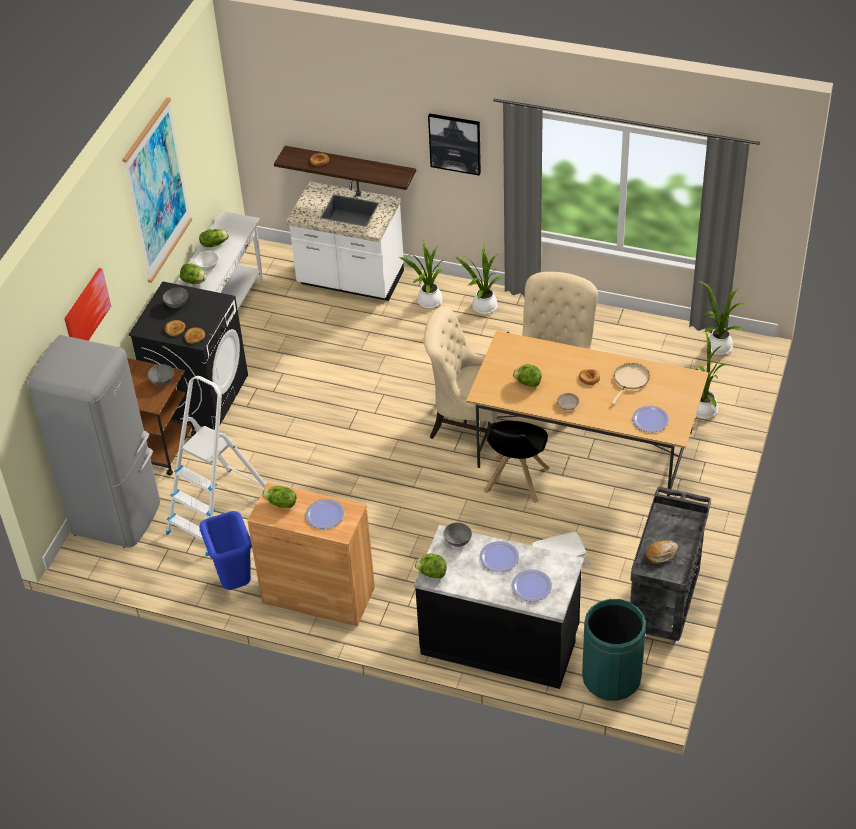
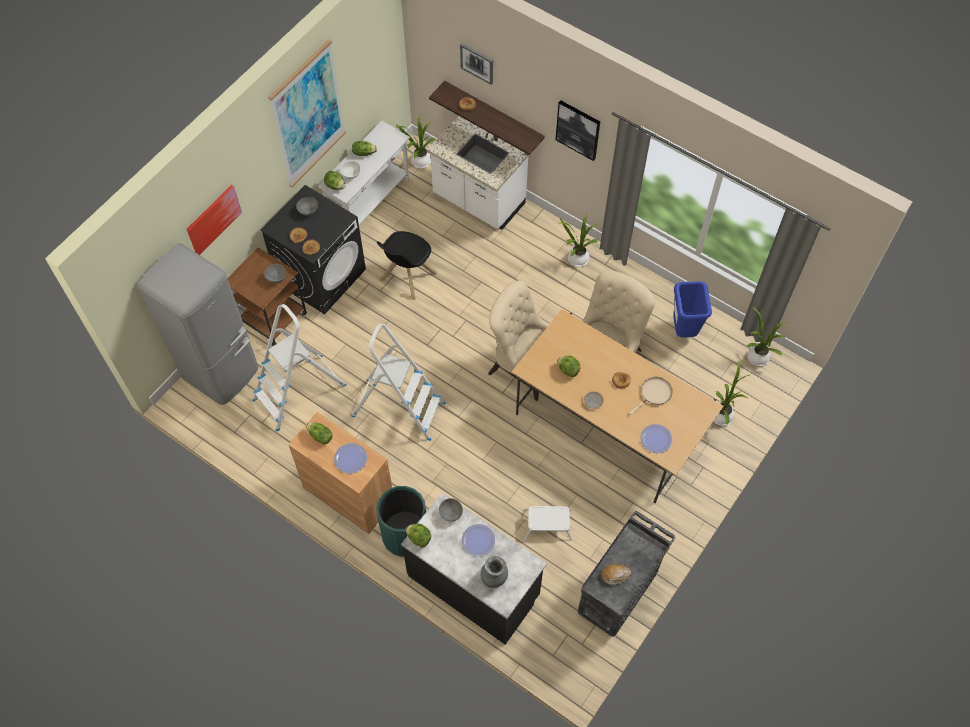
camera: 15 degrees right, 15 degrees up
blue trash can [200,511,252,590] -> blue trash can moved to [673,281,712,337]
potted plant [399,239,444,309] -> potted plant moved to [395,113,436,168]
black chair [484,421,549,503] -> black chair moved to [377,231,437,300]
plate [512,569,552,602] -> grey vase [481,556,508,588]
green trash can [582,599,646,701] -> green trash can moved to [376,486,426,557]
none -> white step ladder [351,324,446,441]
none -> picture [460,43,493,85]

